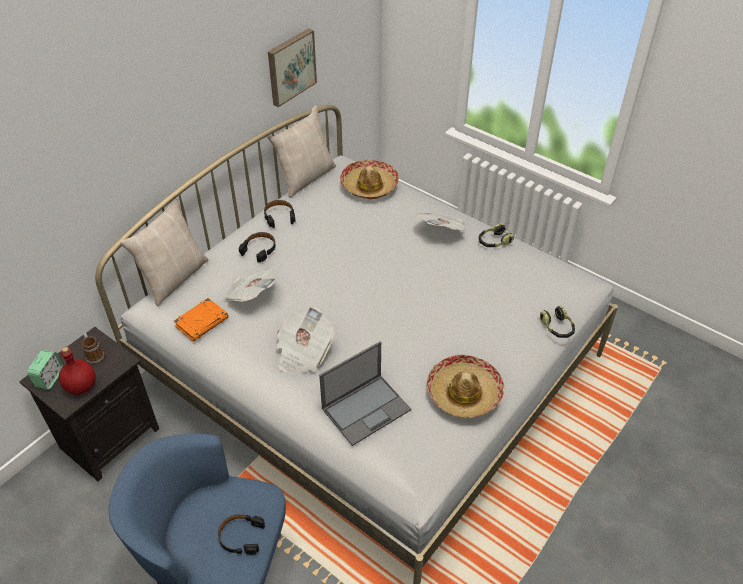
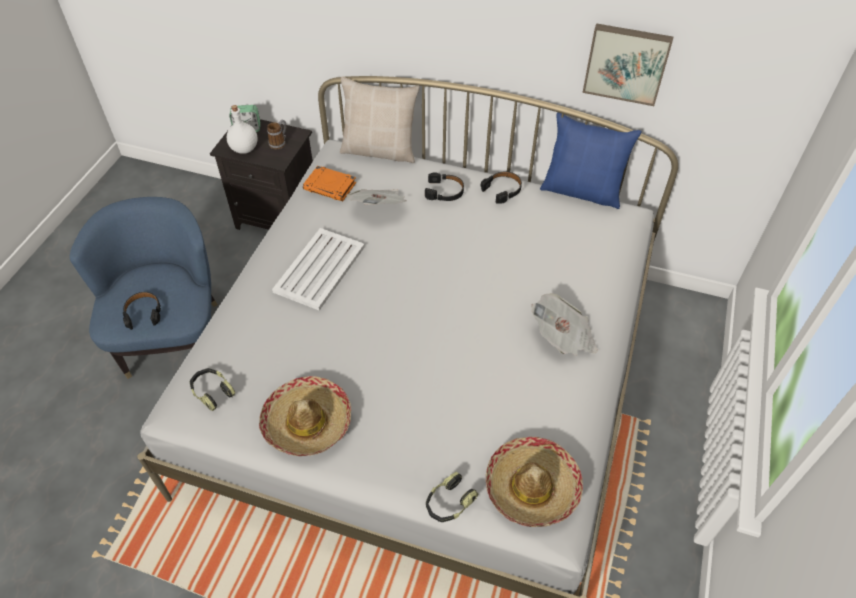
camera: 70 degrees right, 5 degrees up
red bottle [59,347,96,395] -> white bottle [227,105,258,154]
beige pillow [267,106,336,198] -> blue pillow [540,112,642,209]
newspaper [276,306,335,372] -> white tray [272,228,365,311]
laptop [319,341,411,446] -> none
hat [340,160,399,199] -> hat moved to [486,436,583,527]
headphones [479,224,514,248] -> headphones moved to [190,368,235,411]

